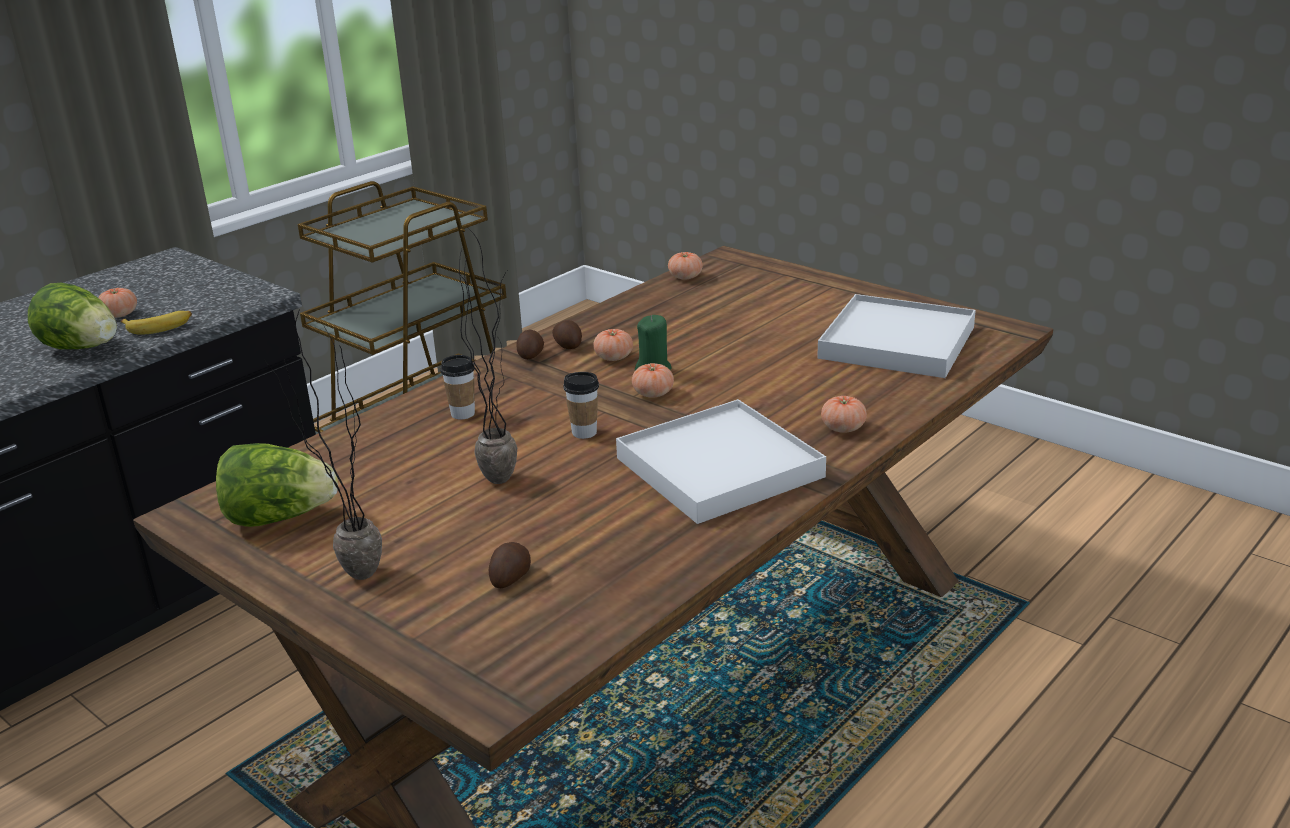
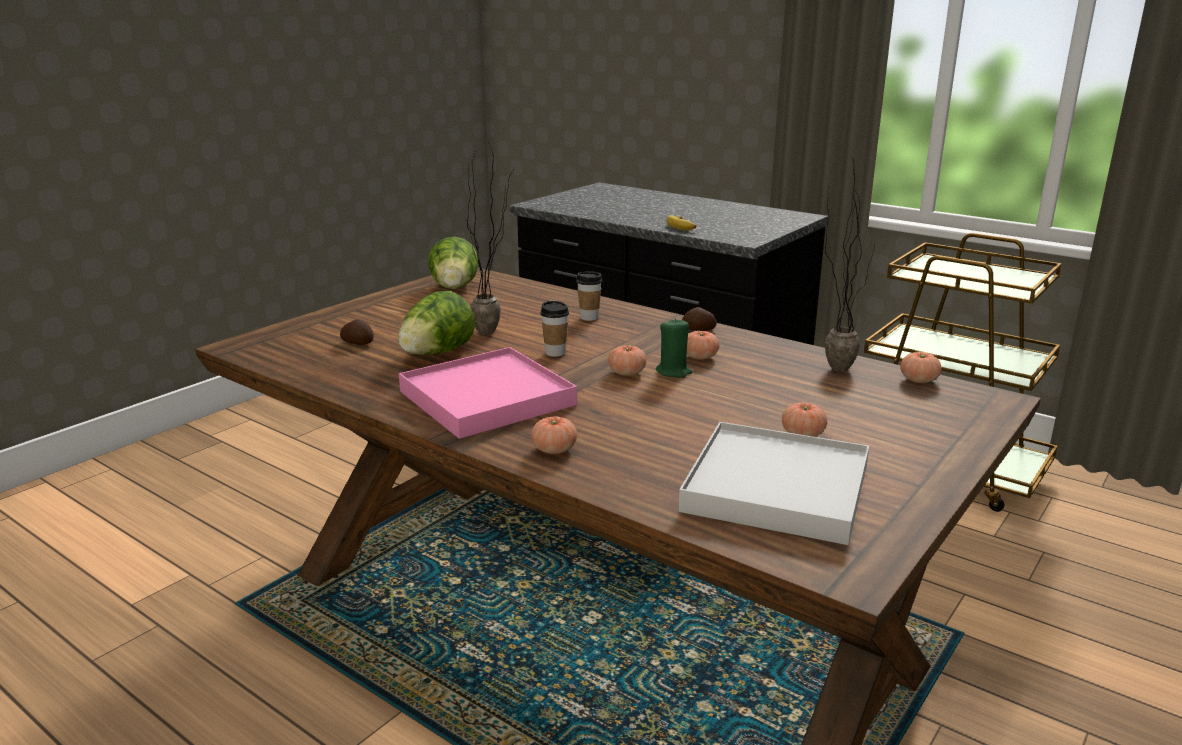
camera: 85 degrees right, 5 degrees down
lettuce [28,283,117,349] -> lettuce moved to [398,291,475,355]
tomato [98,288,137,318] -> tomato moved to [782,403,827,437]
potted plant [265,311,382,580] -> potted plant moved to [825,160,875,372]
potato [552,320,582,349] -> none
white tray [616,399,826,524] -> pink tray [399,347,577,439]

